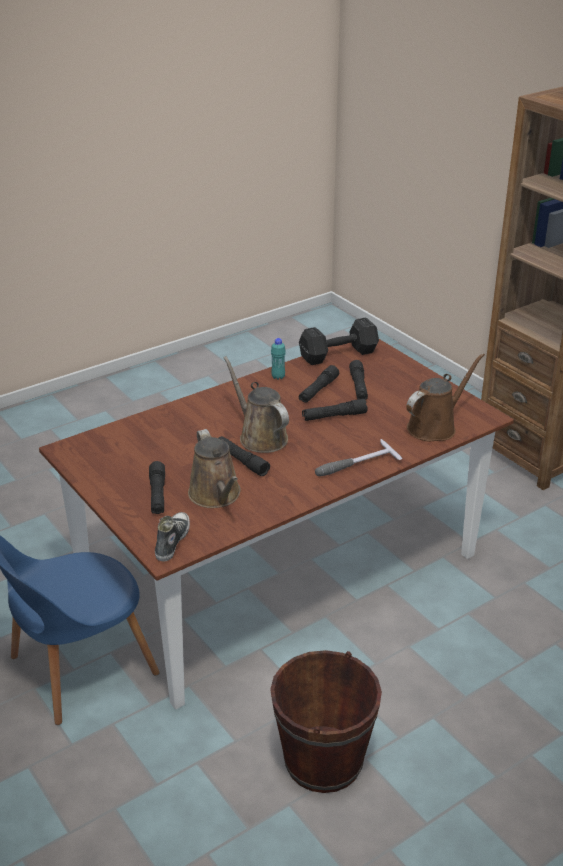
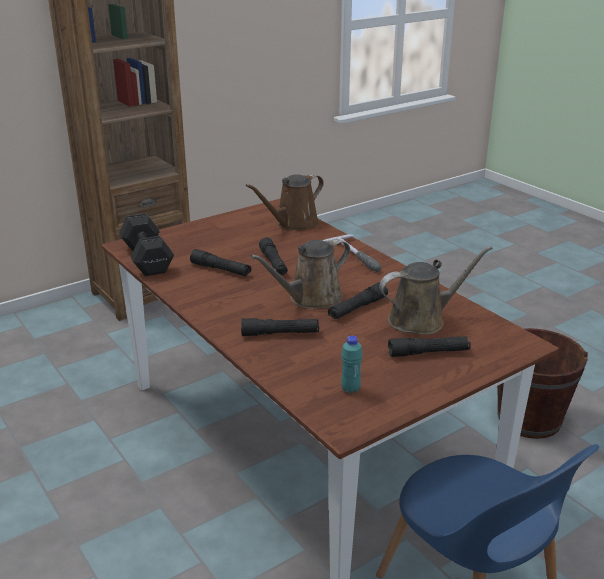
camera: 90 degrees left, 5 degrees down
shoe [155,512,190,562] -> none
turquoise bottle [271,338,286,380] -> turquoise bottle moved to [341,336,363,393]
black flashlight [349,360,368,400] -> black flashlight moved to [241,318,319,336]
brown watering can [406,353,485,442] -> brown watering can turned 90 degrees counterclockwise [246,174,324,231]

